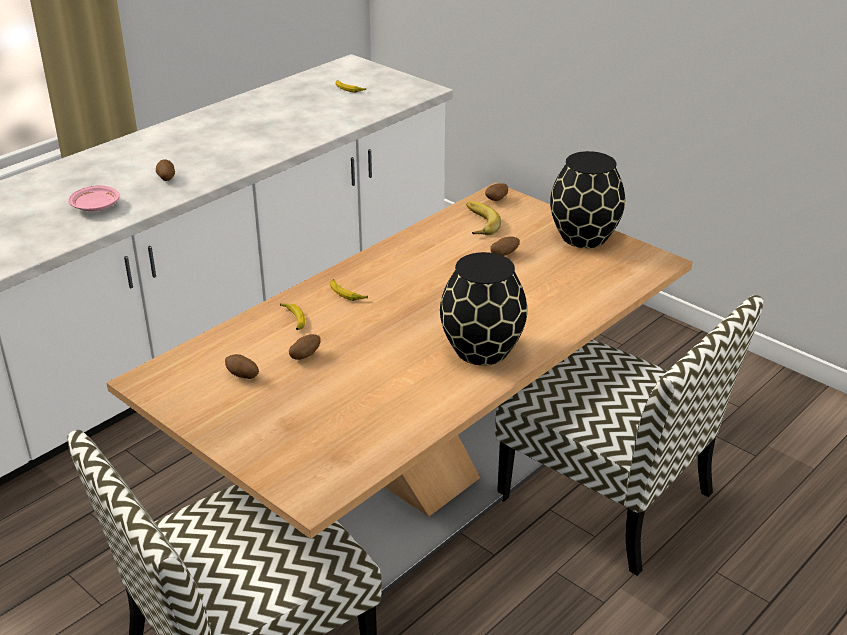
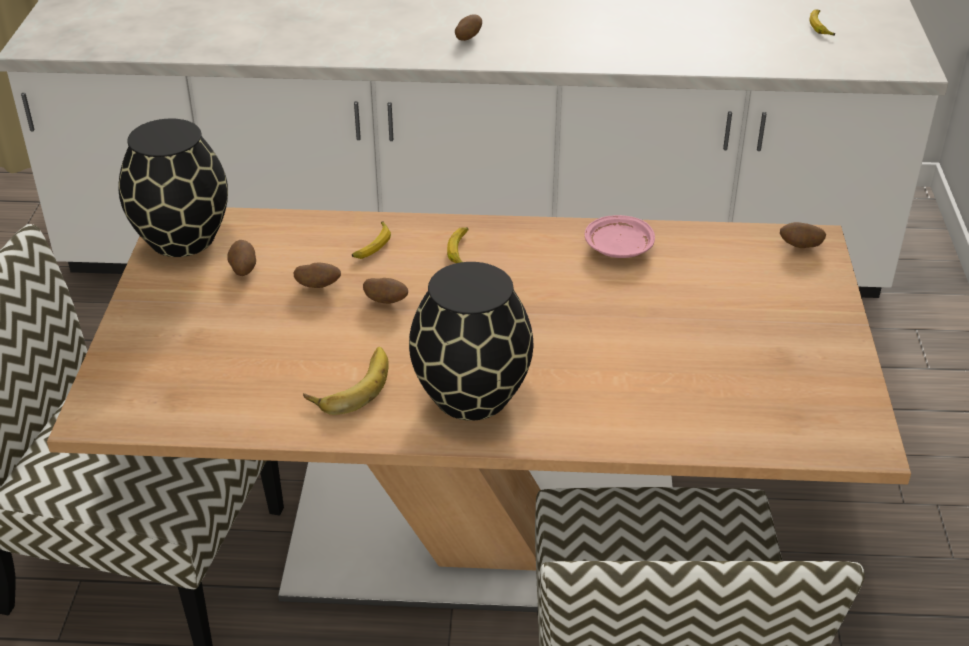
camera: 50 degrees right, 5 degrees up
pink plate [68,185,119,211] -> pink plate moved to [585,215,655,258]
banana [466,201,501,235] -> banana moved to [303,347,389,415]
potato [490,236,520,256] -> potato moved to [363,278,408,304]
black vase [550,151,625,248] -> black vase moved to [119,118,228,257]

